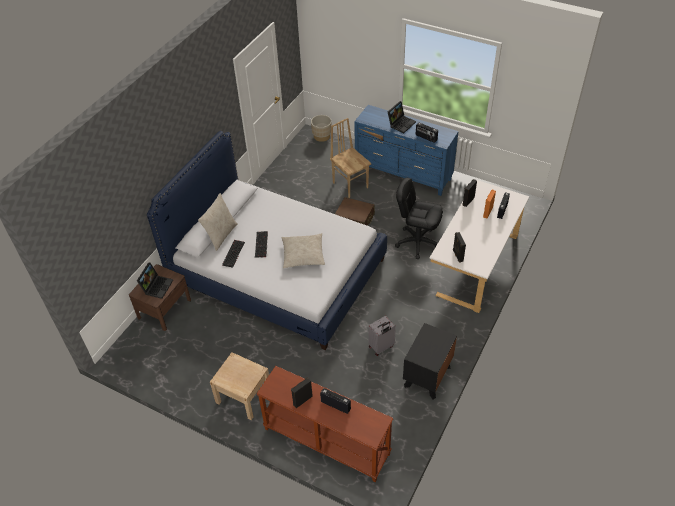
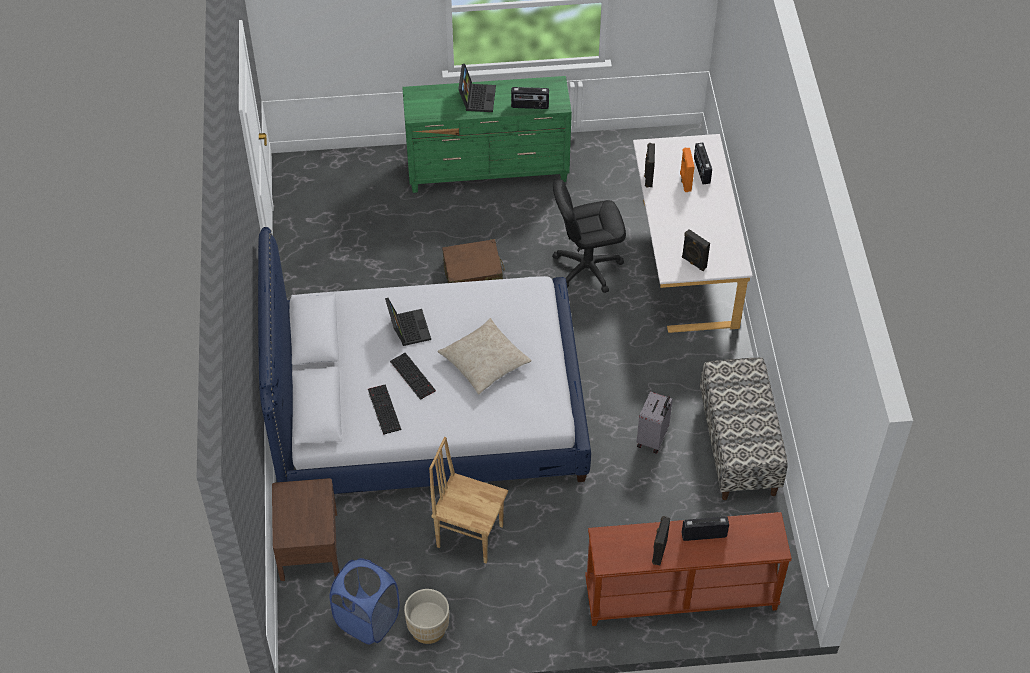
camera: 35 degrees left, 5 degrees up
laptop [137,262,173,299] -> laptop moved to [385,298,431,346]
beige pillow [198,193,238,251] -> none
beige nightstand [210,352,269,420] -> none
beige planter [311,115,332,142] -> beige planter moved to [404,589,449,644]
brown chair [330,118,371,198] -> brown chair moved to [429,437,508,564]
blue dresser [354,105,459,196] -> green dresser [402,76,572,193]
black nightstand [403,323,457,399] -> bench [700,357,788,500]
none -> blue laundry basket [330,558,400,644]

